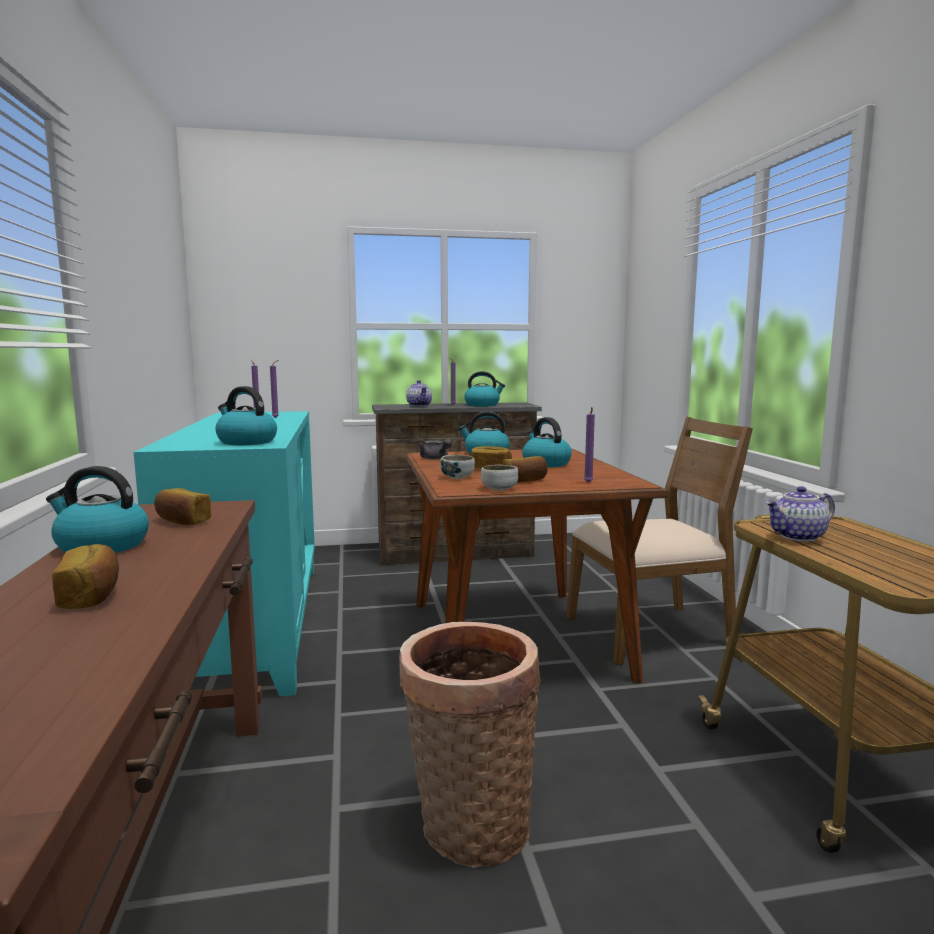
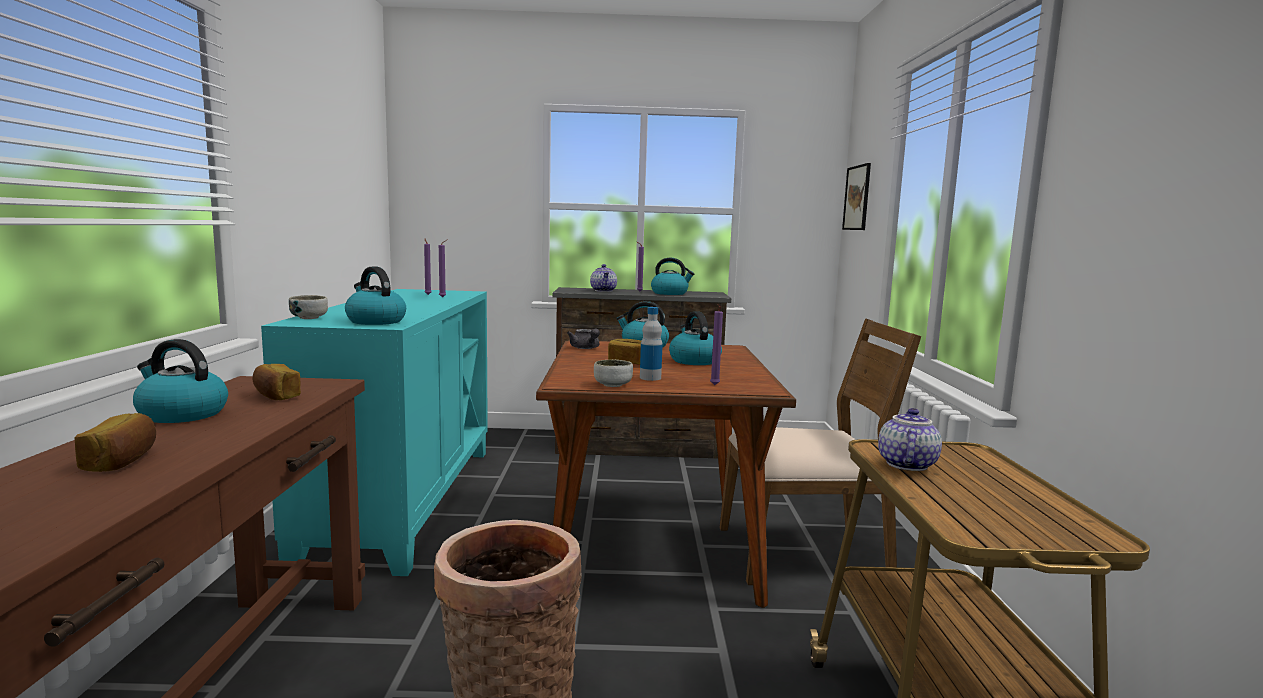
camera: 10 degrees right, 0 degrees up
bowl [440,455,475,479] -> bowl moved to [289,295,328,319]
bread [502,456,548,482] -> bottle [640,307,663,381]
teapot [766,486,835,542] -> teapot turned 120 degrees clockwise [878,408,942,471]
none -> picture [842,163,871,230]

